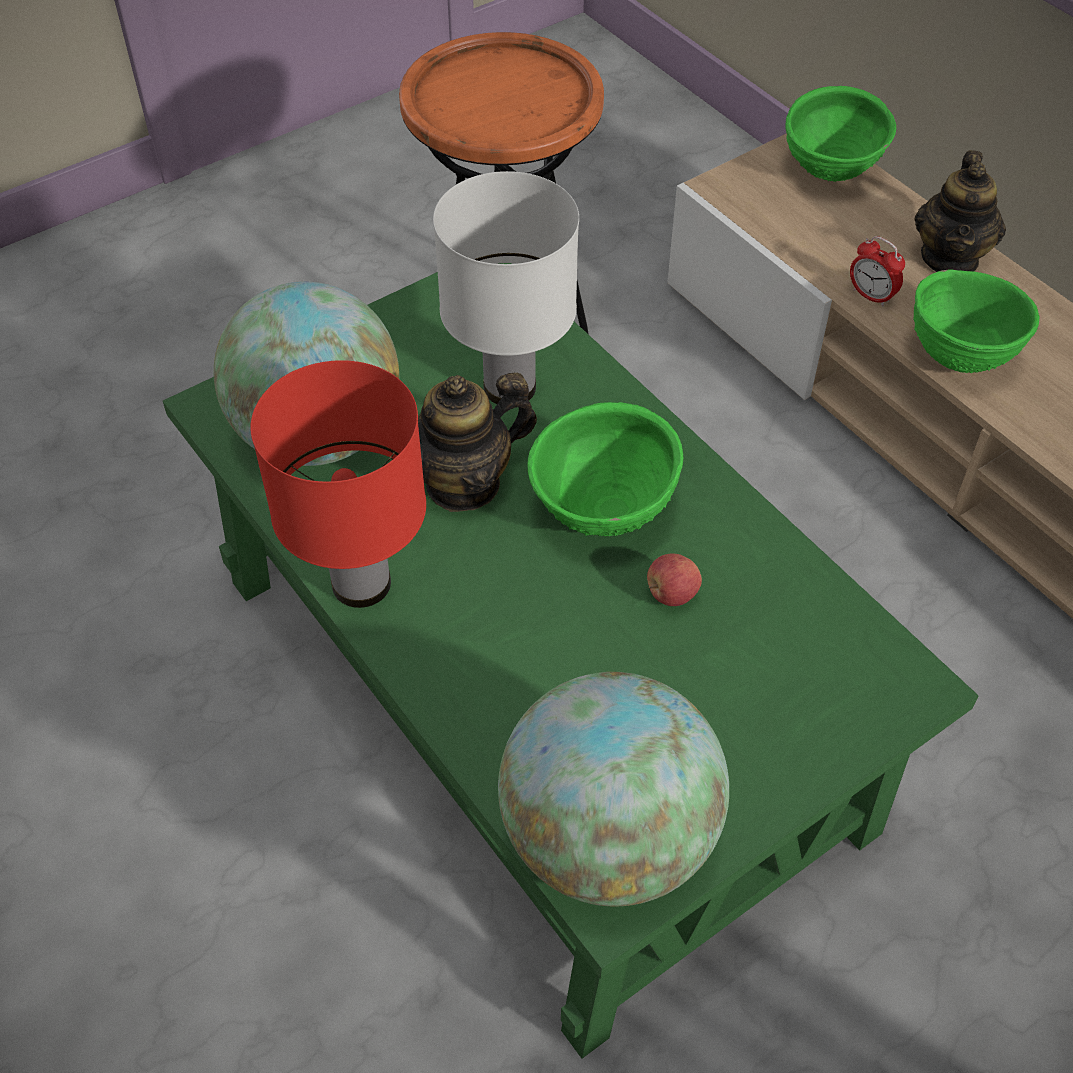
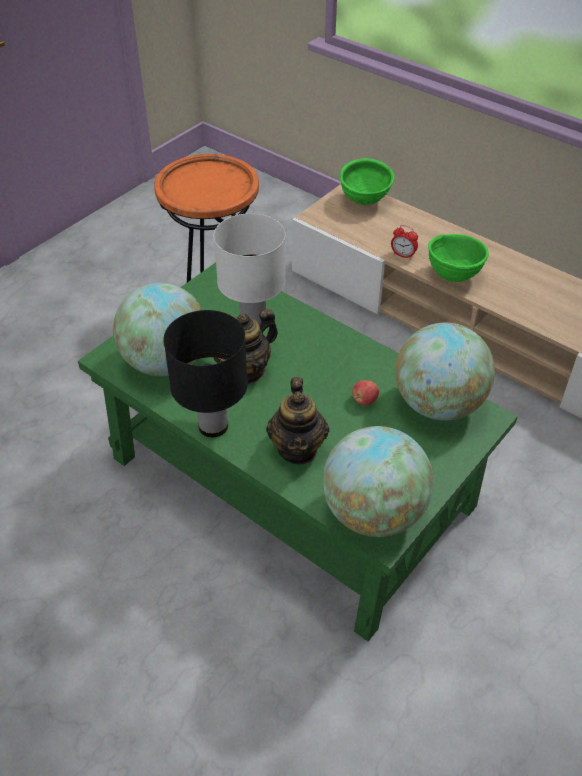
camera: 15 degrees left, 5 degrees down
red table lamp [250,360,426,608] -> black table lamp [163,310,248,437]
green bowl [527,402,683,536] -> none
teapot [915,150,1006,272] -> teapot moved to [266,377,329,465]
none -> globe [395,323,495,421]

